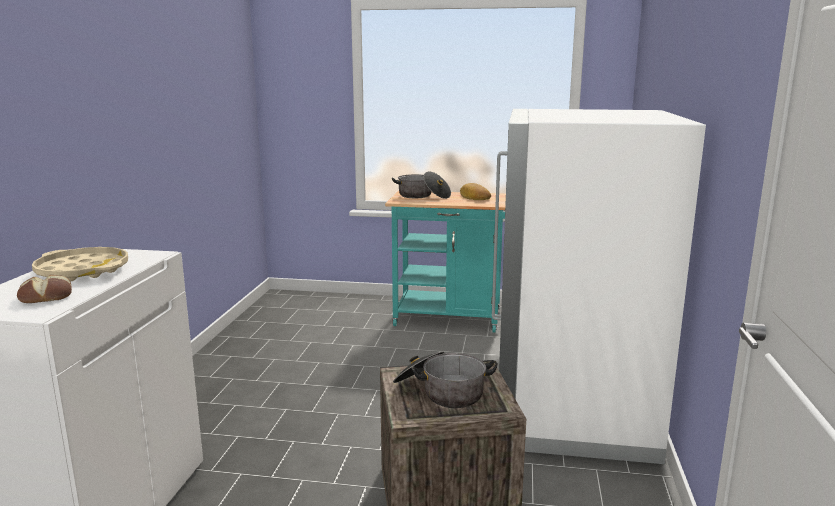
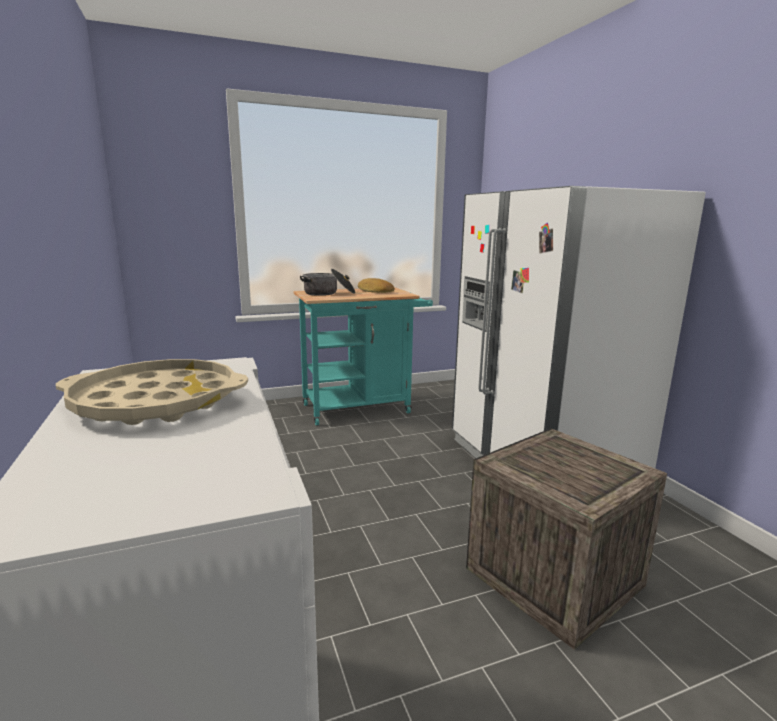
camera: 30 degrees left, 0 degrees up
bread [17,275,72,303] -> none
cooking pot [393,351,497,408] -> none

